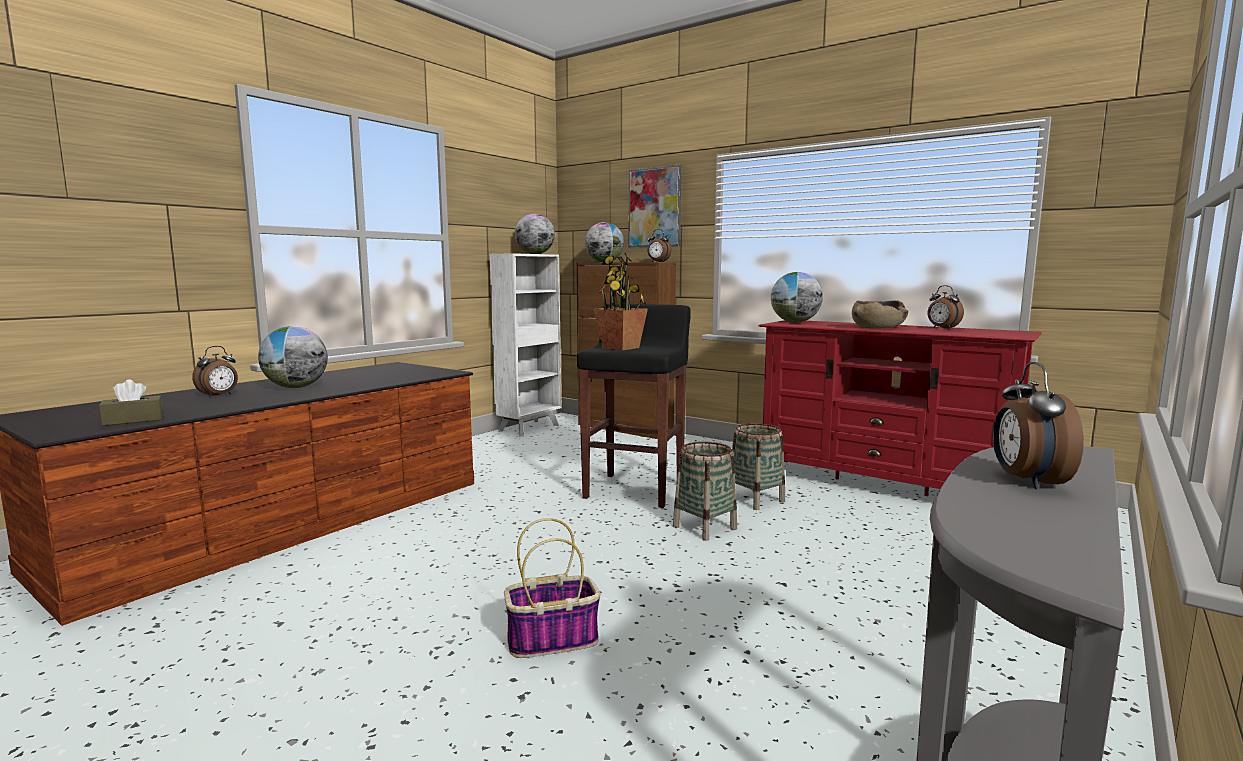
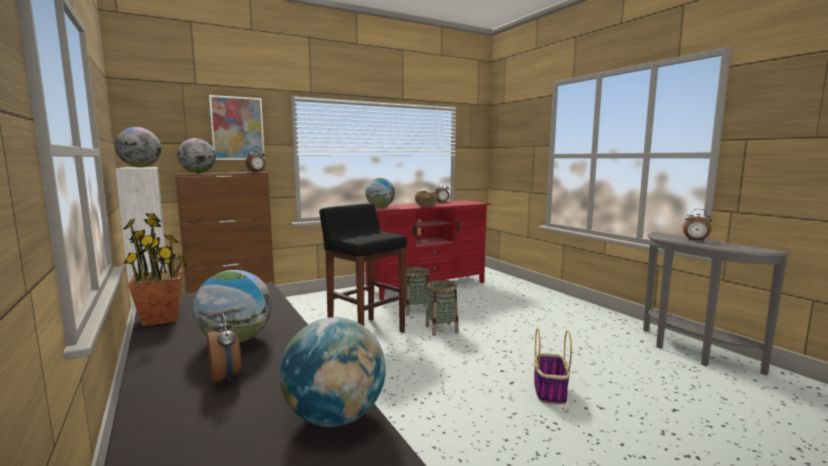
camera: 65 degrees left, 0 degrees up
brown tissue box [99,379,163,426] -> globe [279,317,386,427]
potted plant [594,253,648,350] -> potted plant moved to [123,213,187,326]

